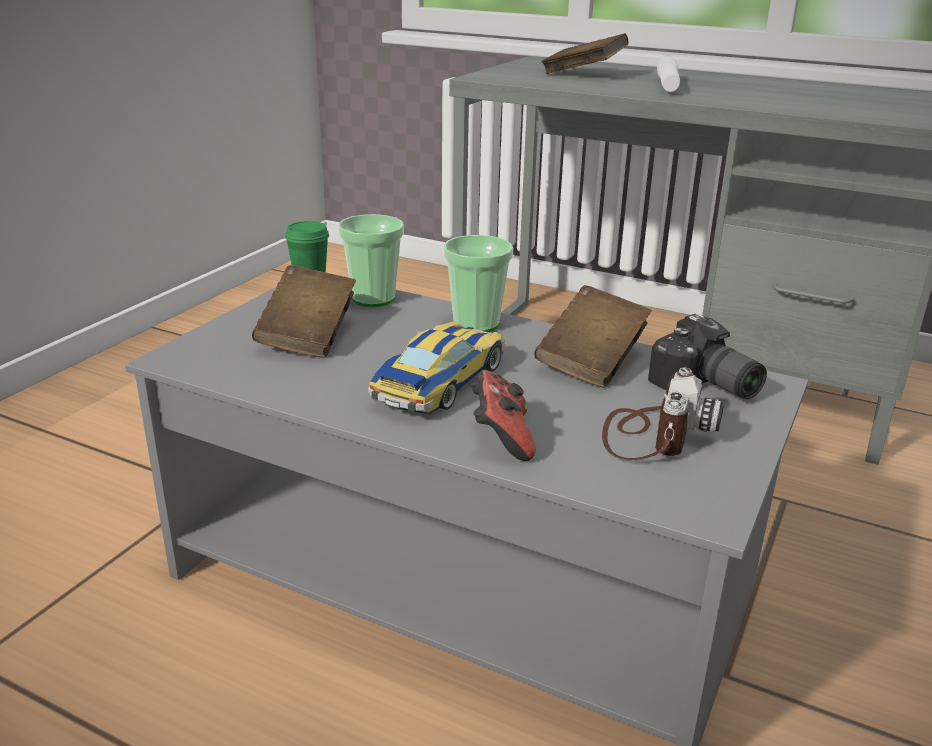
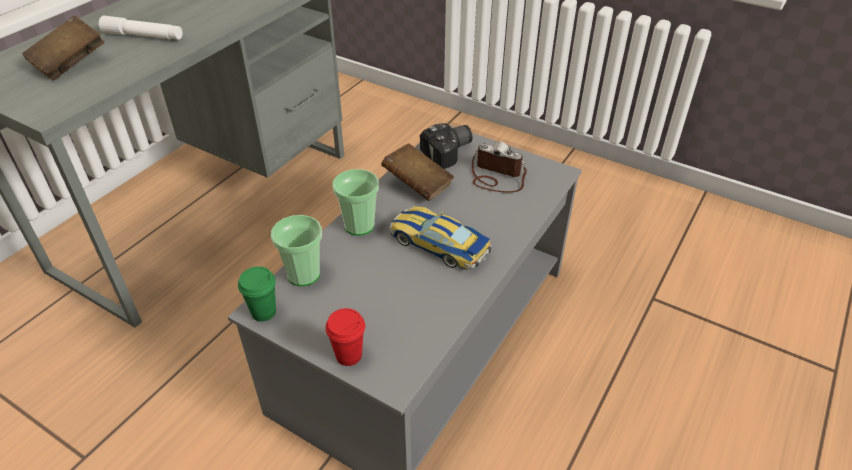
camera: 85 degrees left, 15 degrees up
brown book [252,265,356,358] -> none
game controller [471,370,536,461] -> none
none -> red cup [326,308,365,366]

